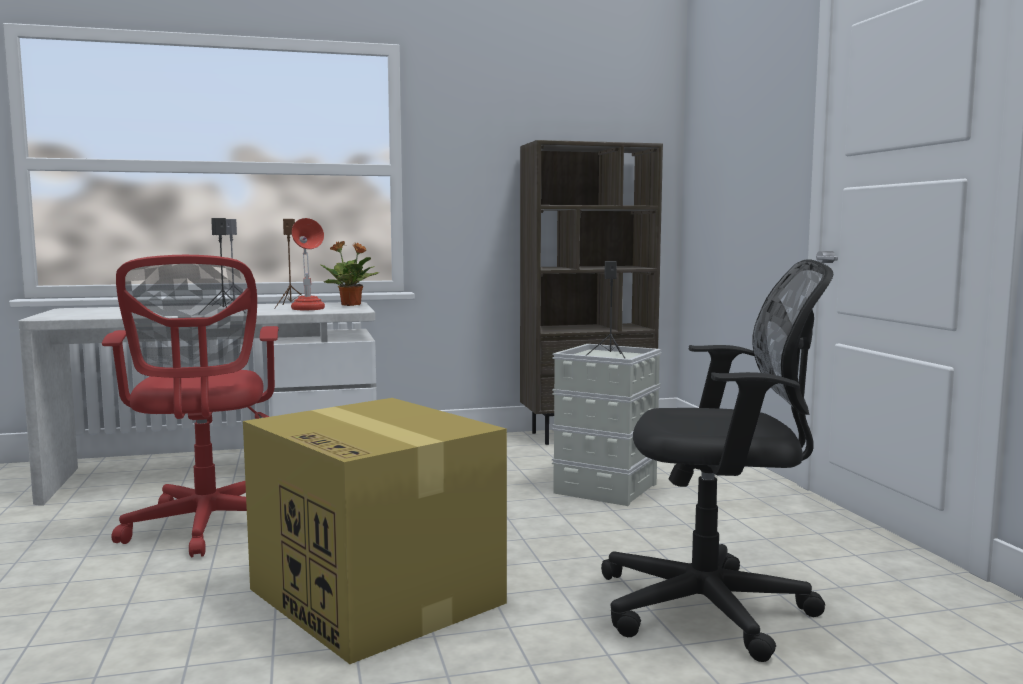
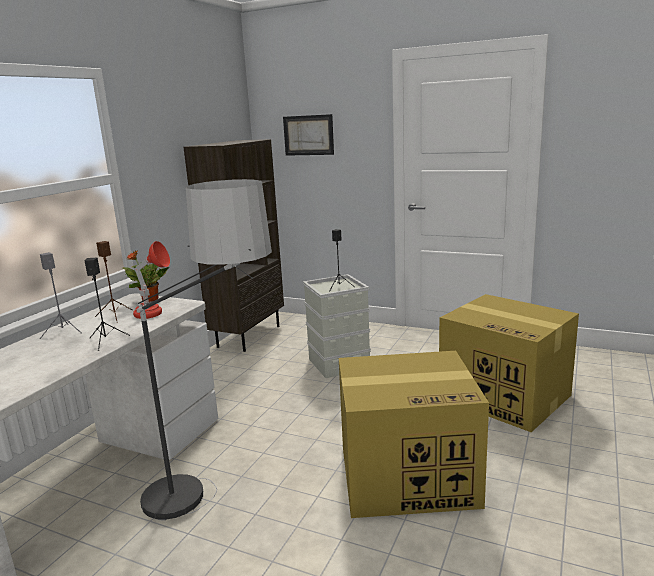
camera: 50 degrees left, 10 degrees up
red office chair [102,255,279,557] -> floor lamp [136,179,272,521]
black office chair [601,259,833,662] -> cardboard box [439,294,579,432]
none -> picture [283,114,334,156]

